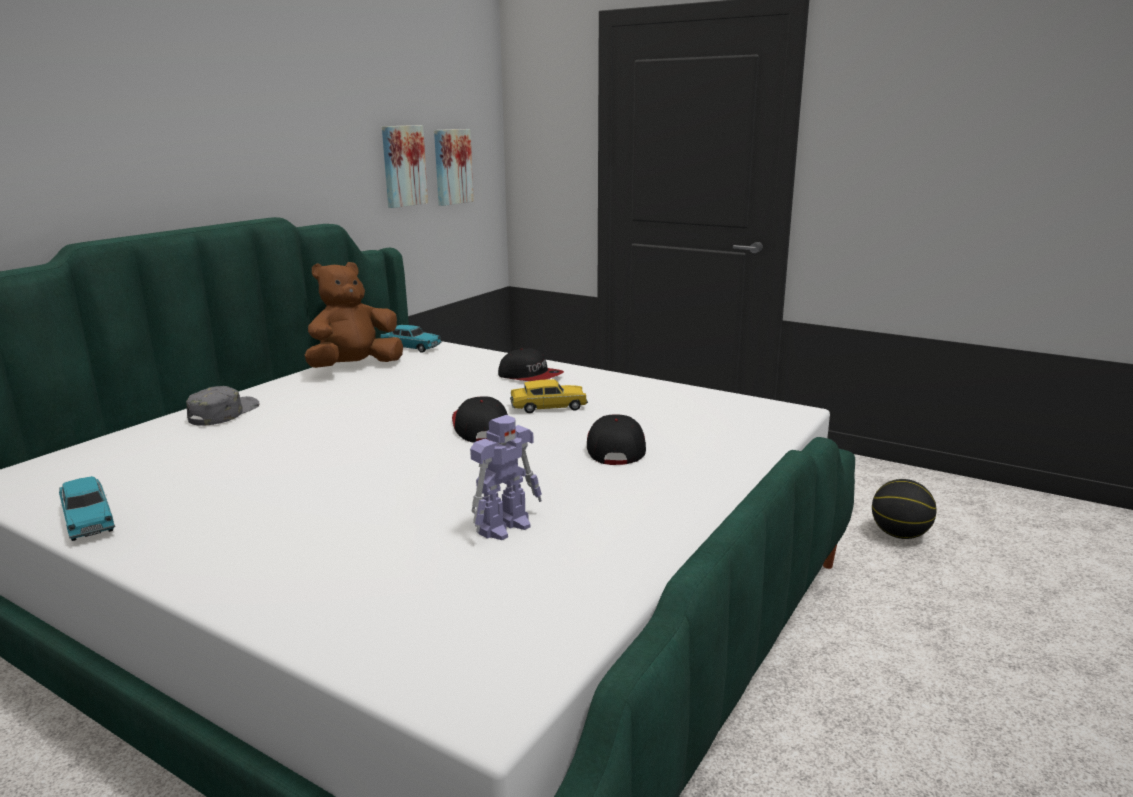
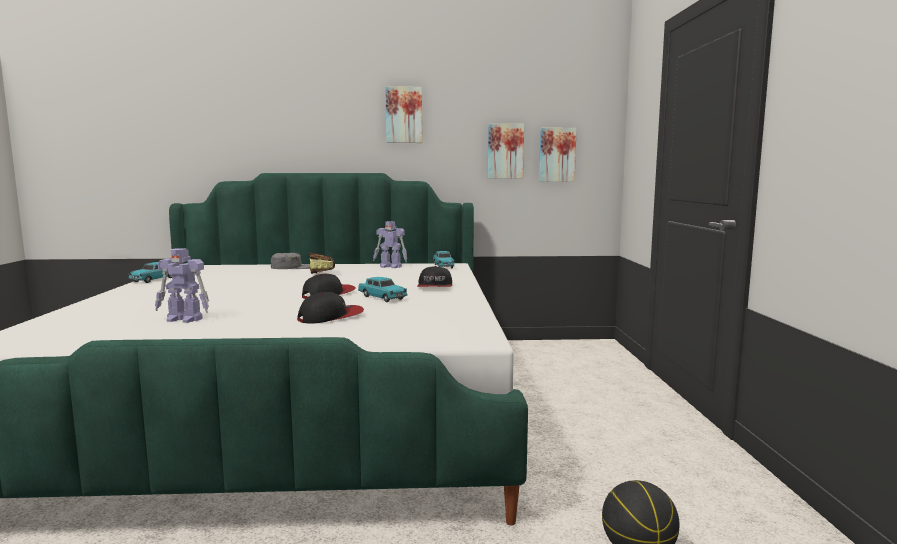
camera: 55 degrees right, 10 degrees down
brown plush toy [305,262,403,368] -> toy robot [373,221,407,268]
yellow toy car [510,379,588,413] -> turquoise toy car [358,277,408,302]
none -> book [308,252,335,274]
none -> picture [385,86,422,143]

